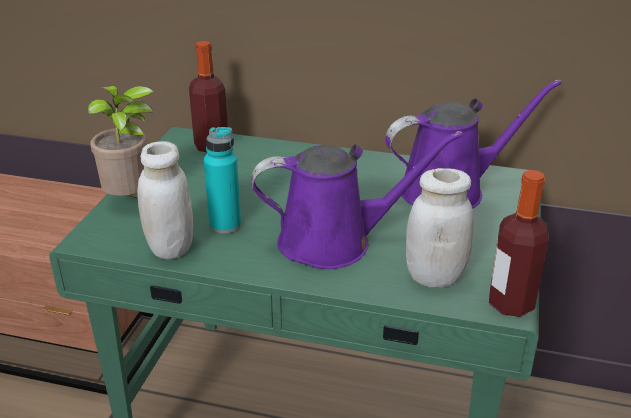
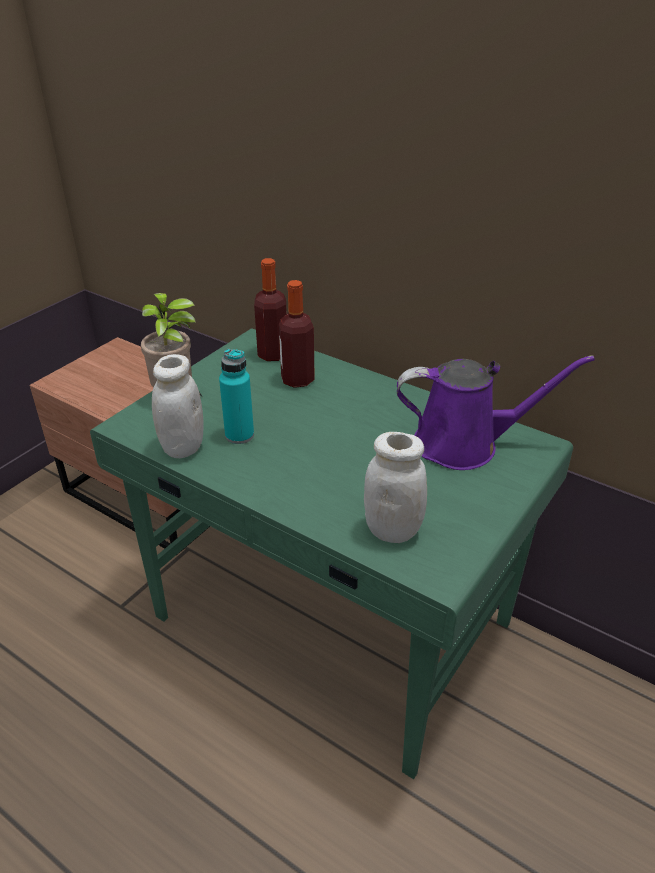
camera: 20 degrees right, 5 degrees up
purple watering can [252,131,463,269] -> none
bottle [489,170,549,317] -> bottle moved to [279,280,315,388]

